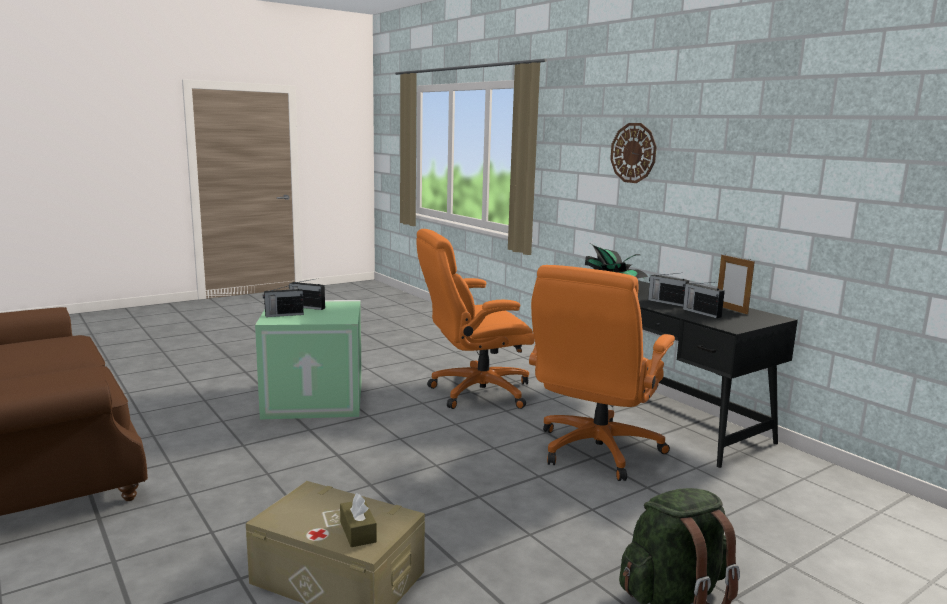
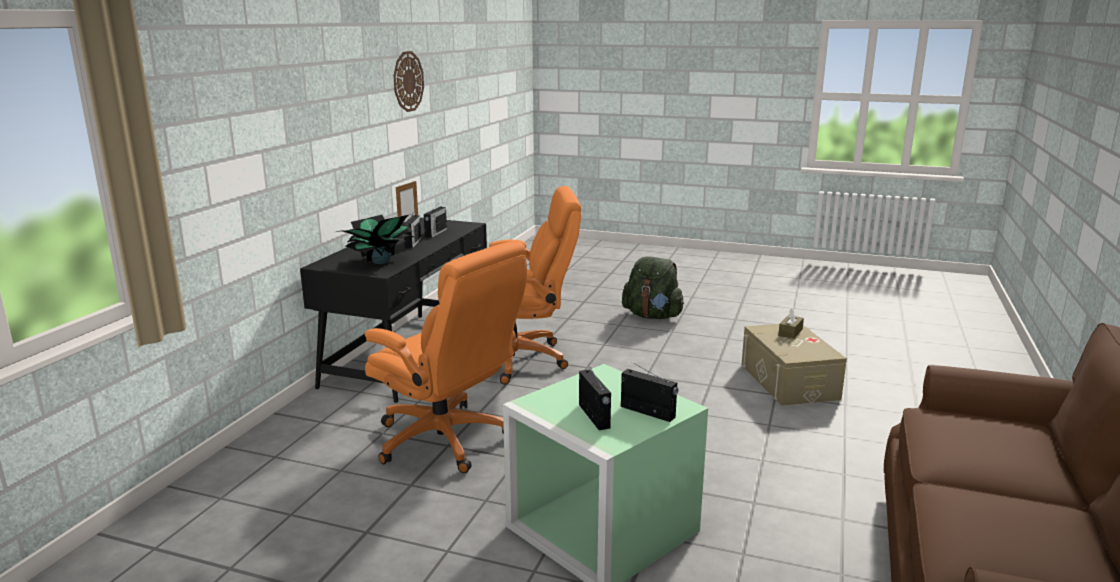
camera: 125 degrees left, 5 degrees up
wall clock [610,123,657,183] -> wall clock moved to [393,51,424,112]

